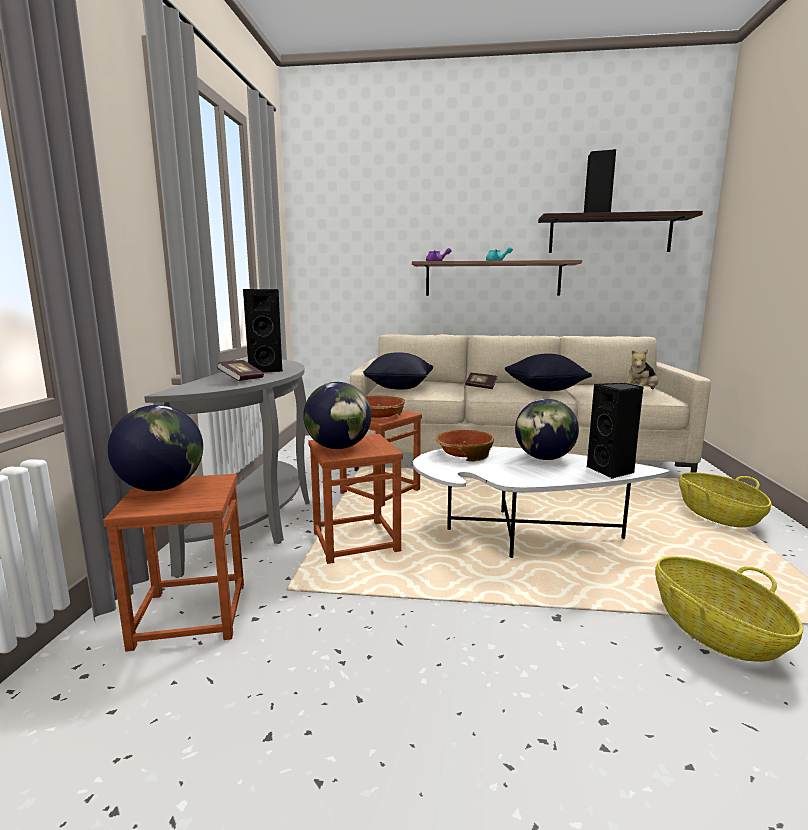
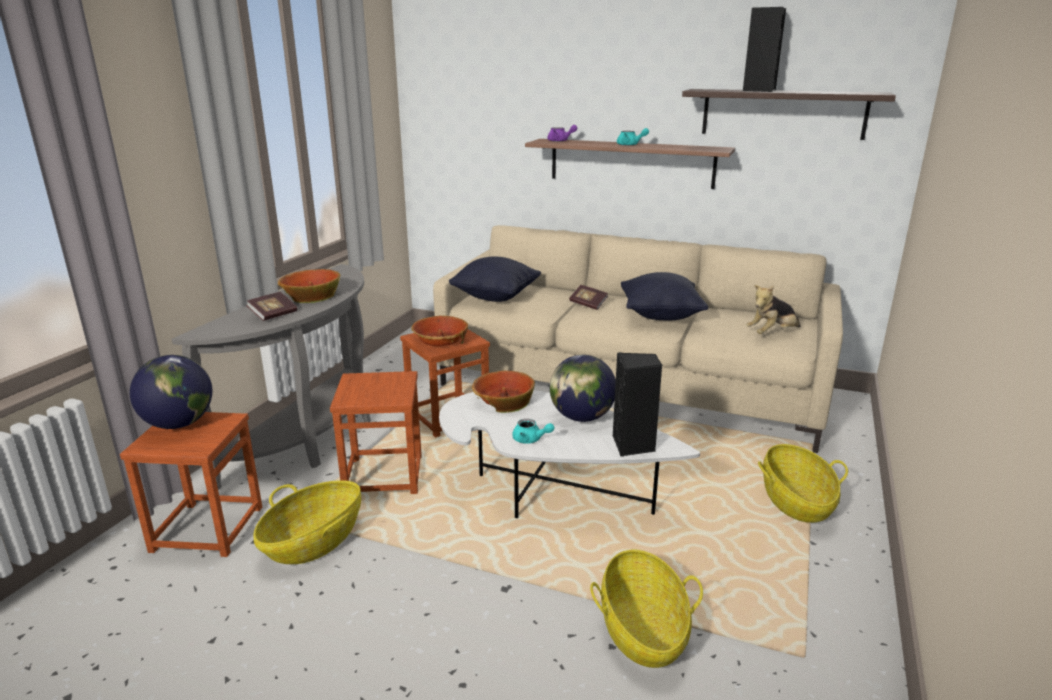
camera: 15 degrees right, 10 degrees up
black speaker [243,289,282,373] -> bowl [278,269,340,303]
globe [303,382,371,449] -> none
none -> basket [253,480,361,564]
none -> turquoise teapot [512,419,554,444]

